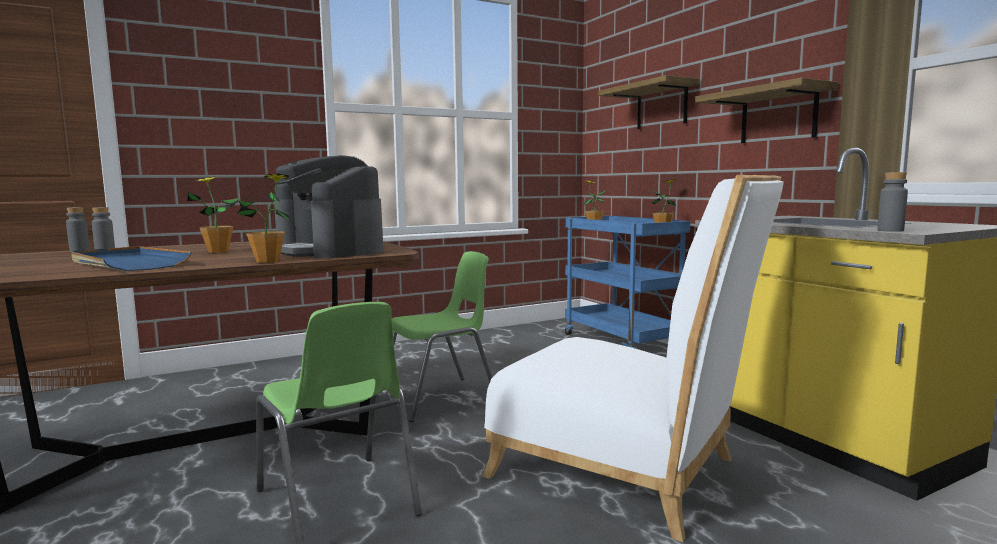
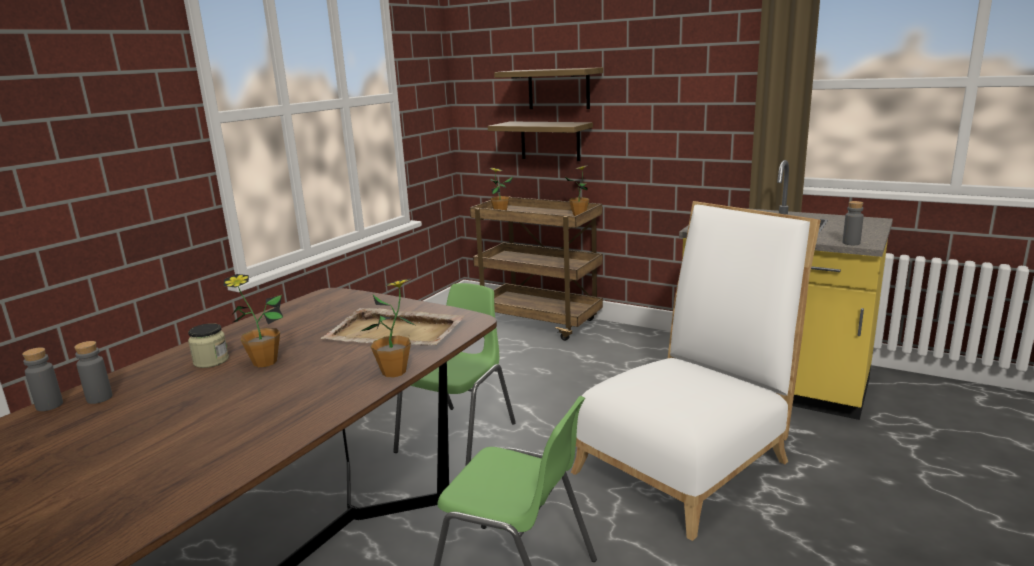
camera: 30 degrees left, 10 degrees up
blue tray [71,246,192,271] -> none
coffee machine [274,155,384,258] -> beige tray [321,308,465,345]
white chair [483,175,784,542] -> white chair turned 45 degrees counterclockwise [571,201,821,541]
blue cart [565,216,690,349] -> brown cart [470,197,603,341]
shelf [695,78,839,143] -> shelf moved to [488,122,593,161]
none -> jar [188,323,229,368]

